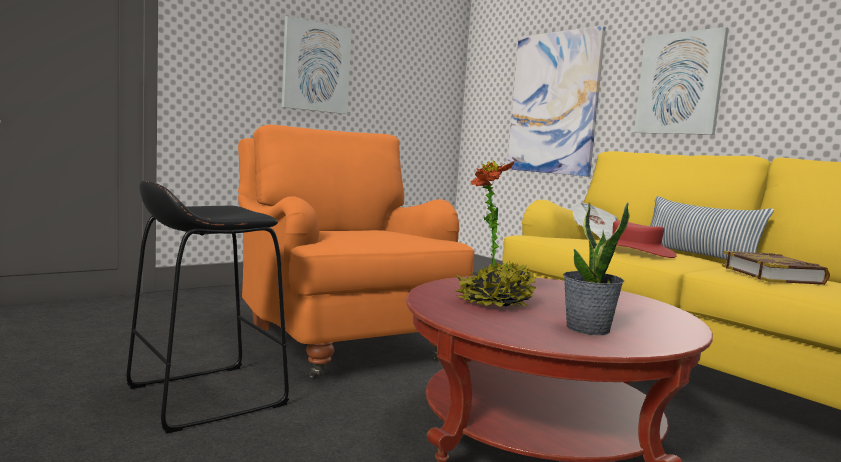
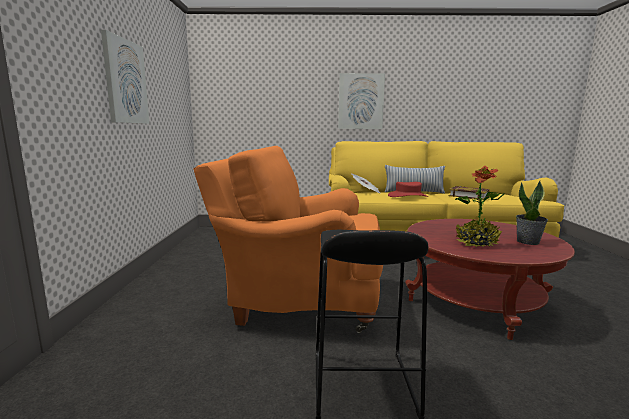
camera: 50 degrees left, 5 degrees up
picture [508,26,606,177] -> none

